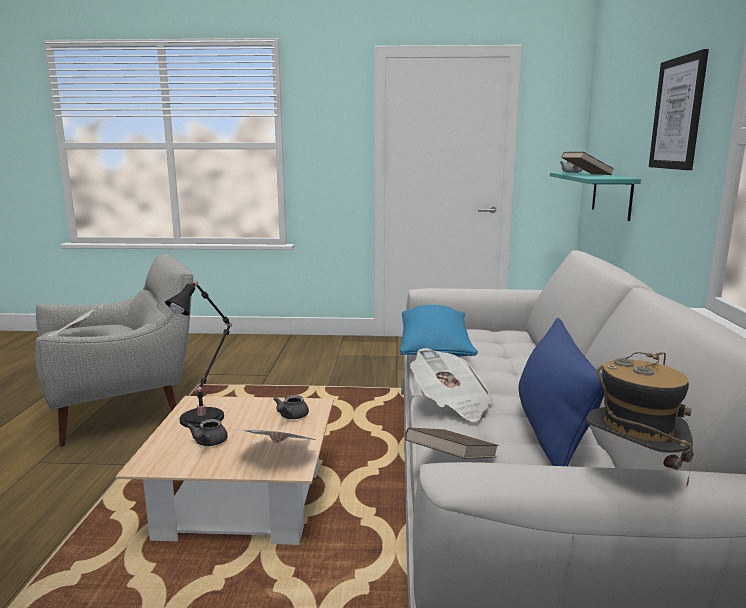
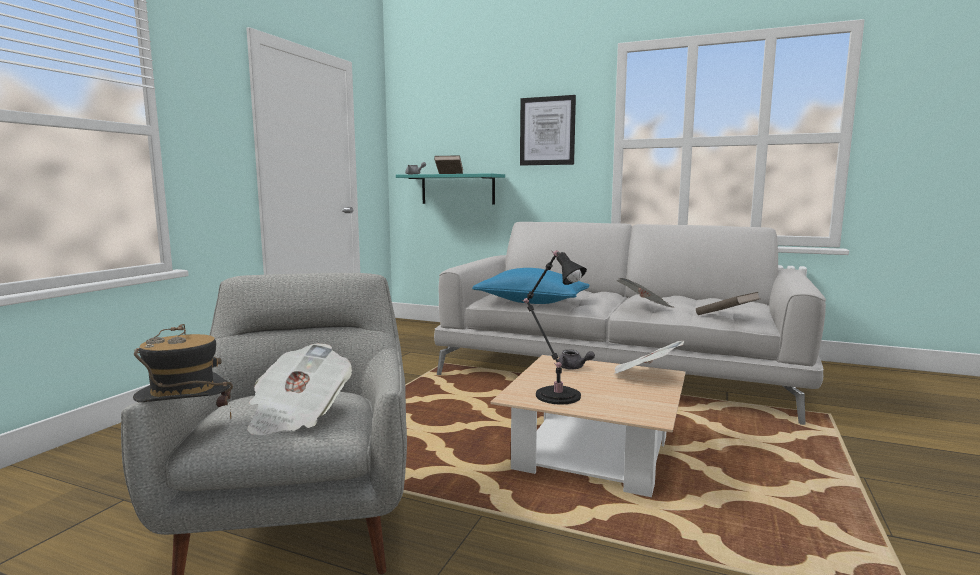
camera: 70 degrees left, 5 degrees down
grey teapot [187,419,228,446] -> none
blue pillow [519,318,604,466] -> none
hat [586,352,694,486] -> hat moved to [133,324,233,418]

